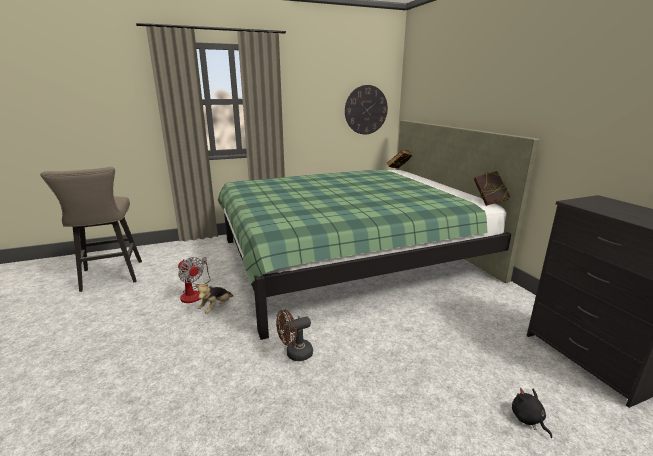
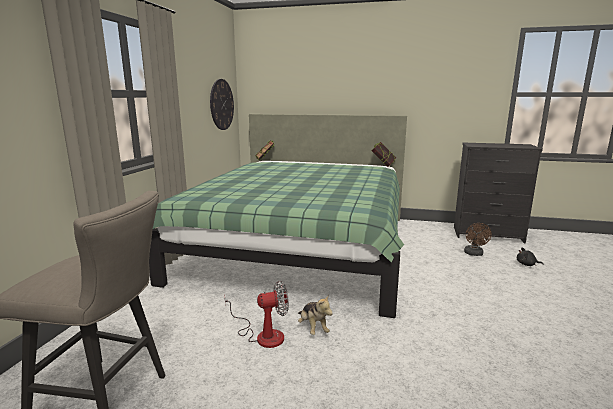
camera: 55 degrees left, 5 degrees down
brown fan [276,309,313,361] -> brown fan moved to [464,223,492,256]

